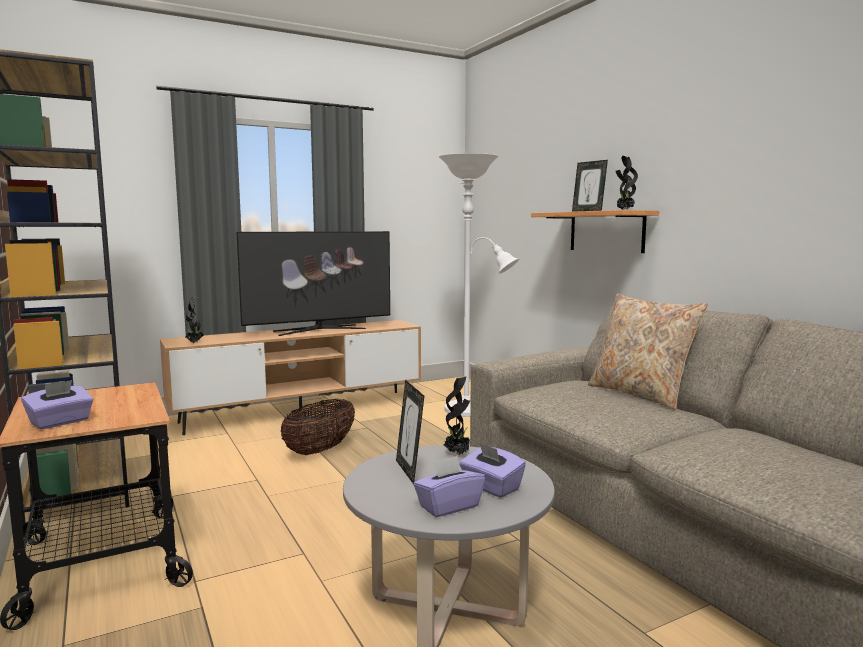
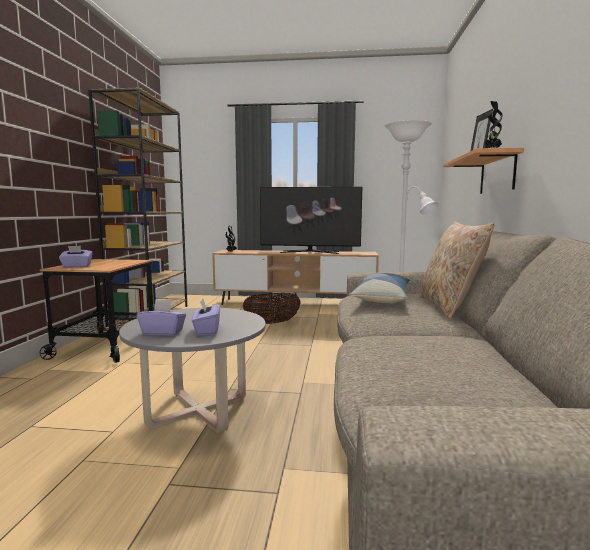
camera: 35 degrees right, 0 degrees up
picture frame [396,380,424,484] -> none
potted plant [444,377,472,455] -> none
none -> pillow [349,273,411,304]

